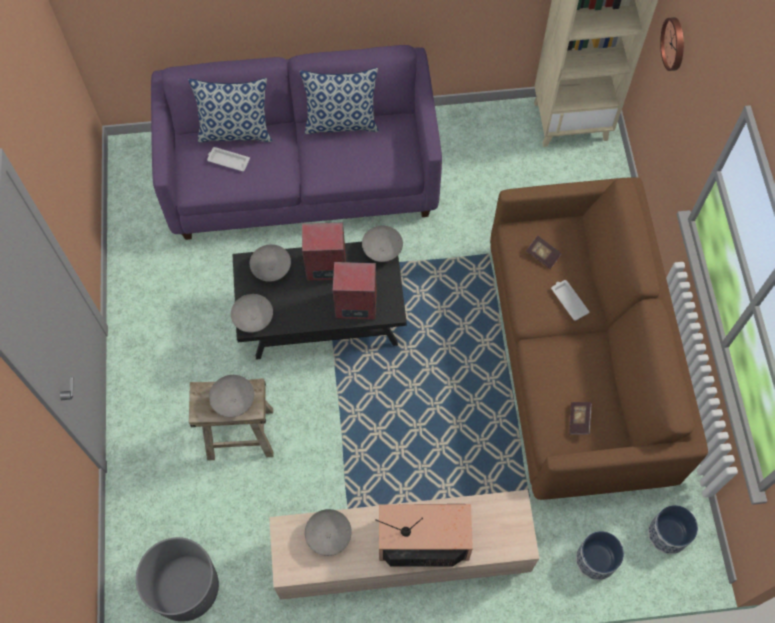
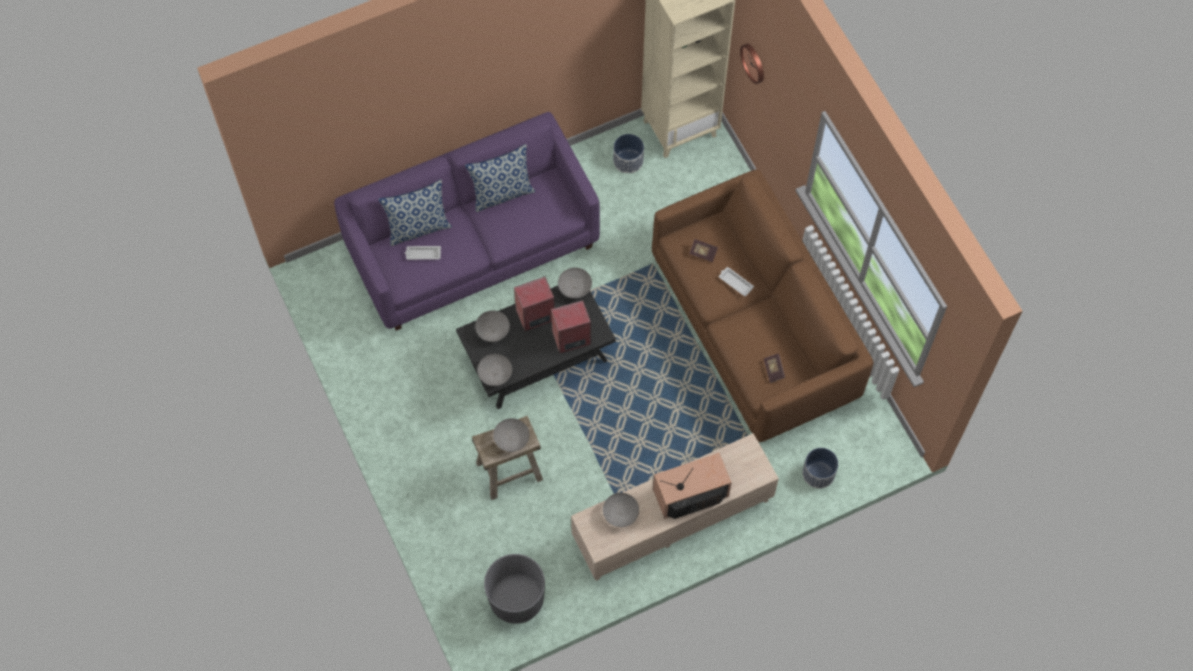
camera: 20 degrees left, 0 degrees up
planter [648,505,698,554] -> planter moved to [613,134,644,173]

